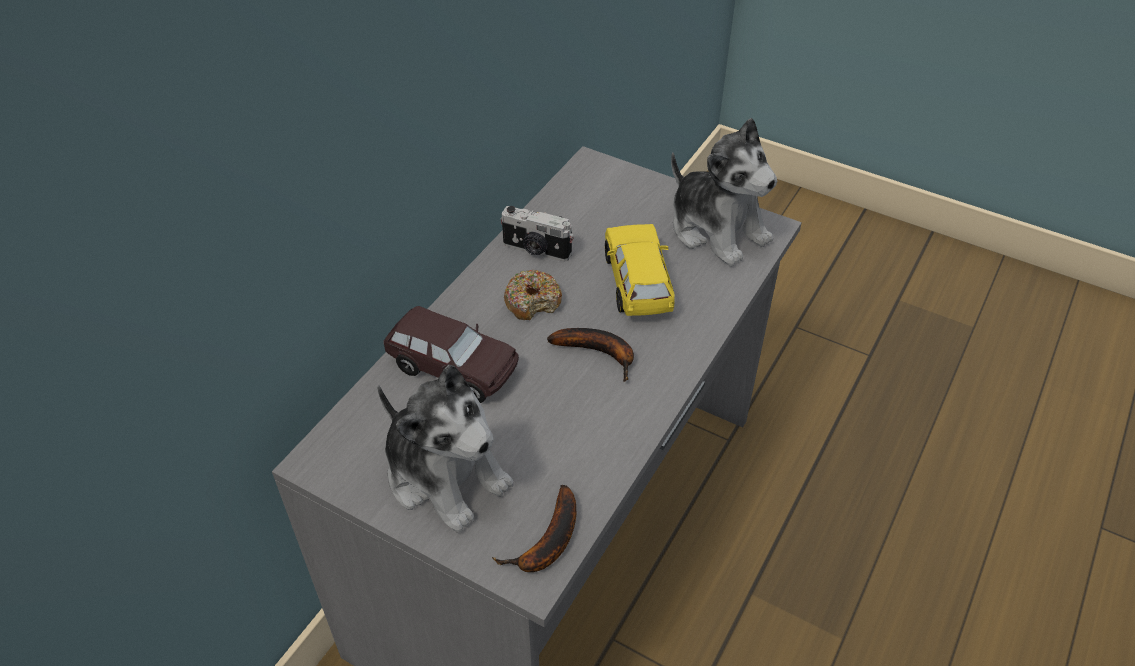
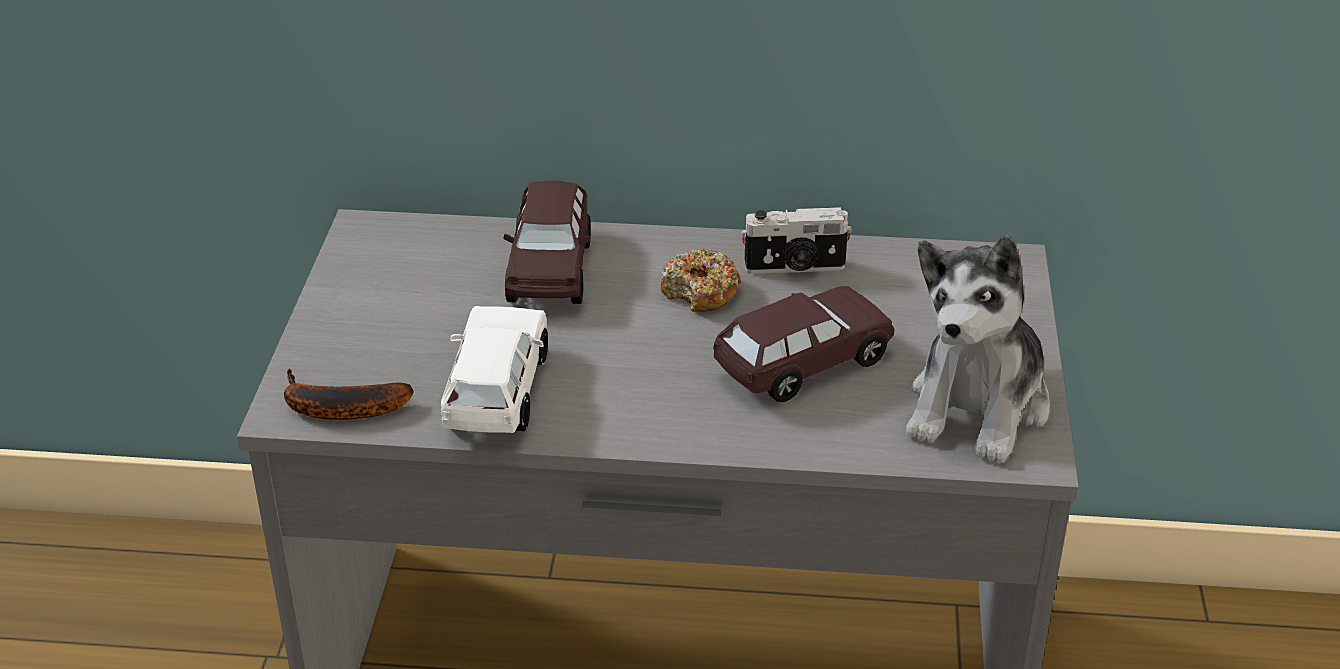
camera: 65 degrees right, 10 degrees down
plush toy [377,365,514,533] -> none
camera [501,206,574,262] -> camera turned 90 degrees counterclockwise [741,207,852,274]
banana [547,328,634,382] -> none
yellow toy car [605,224,675,316] -> brown toy car [713,286,895,402]
none -> white toy car [441,306,548,433]

